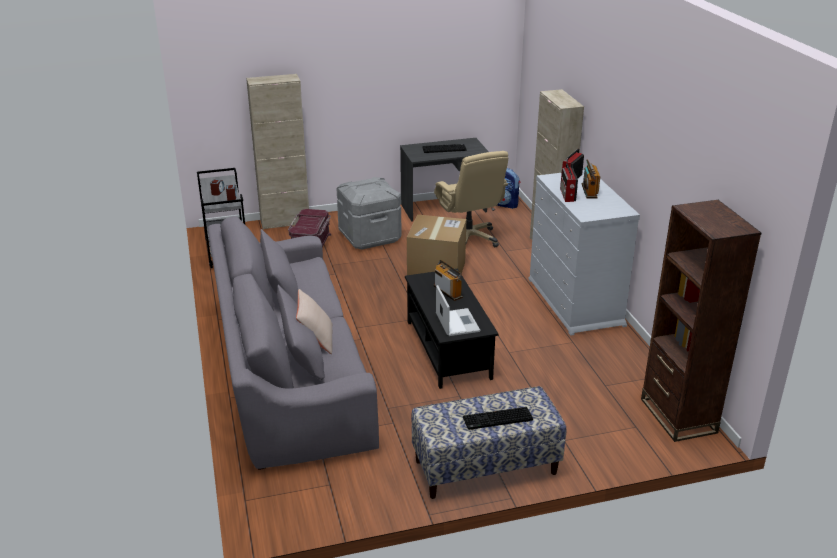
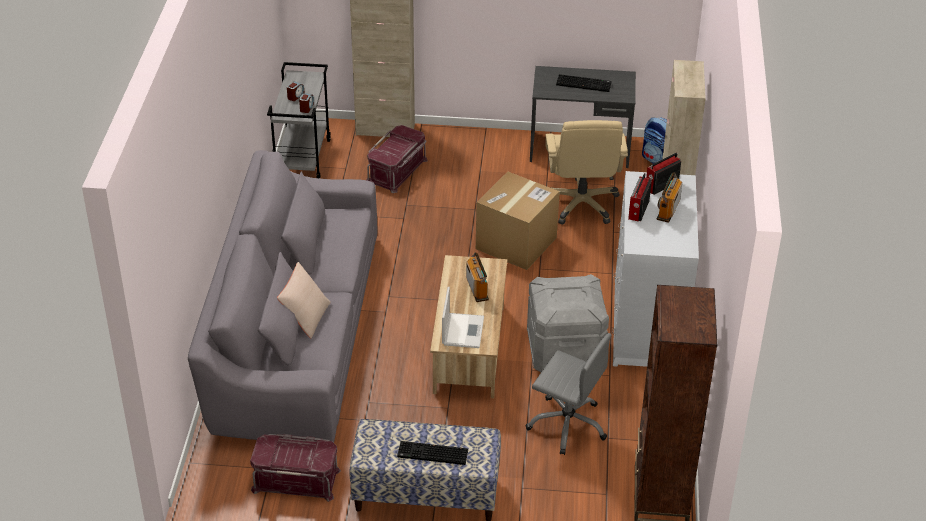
camera: 20 degrees right, 10 degrees up
grey storage box [337,177,402,250] -> grey storage box moved to [527,274,609,372]
black coffee table [405,268,498,389] -> beige coffee table [430,255,507,398]
none -> red storage box [250,434,341,502]
none -> grey office chair [526,333,611,455]

